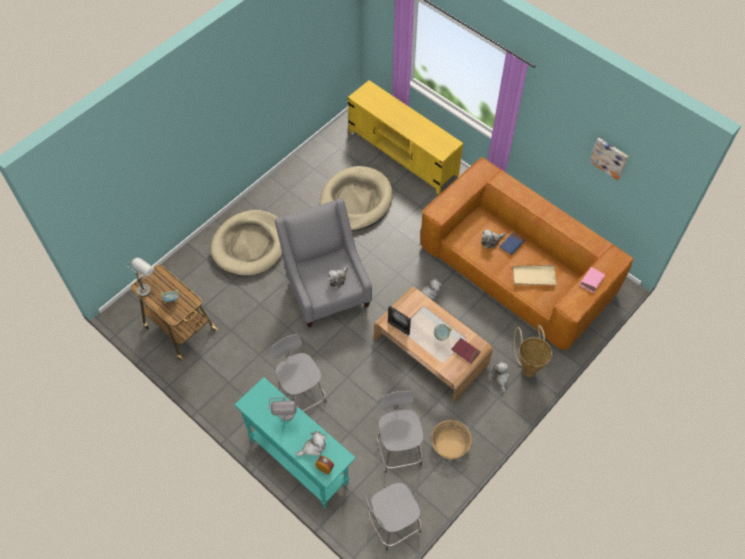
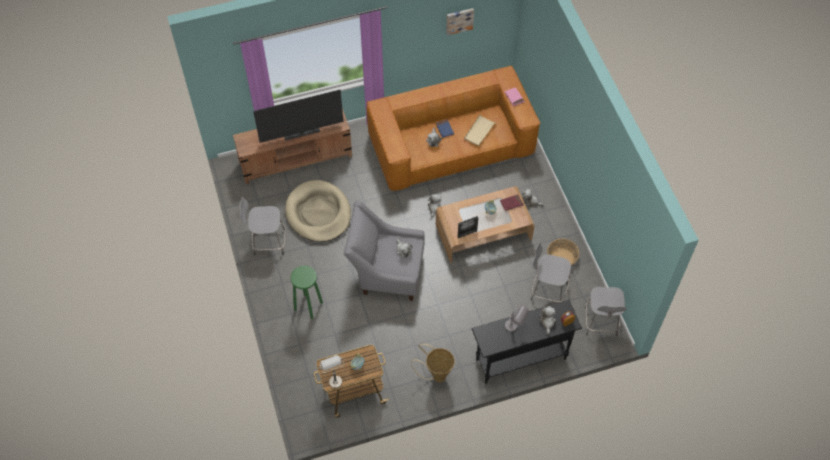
camera: 60 degrees left, 0 degrees up
beige dog bed [210,210,283,276] -> green stool [290,265,323,319]
turquoise console table [234,377,356,509] -> black console table [472,300,582,384]
grey stool [270,334,327,412] -> grey stool moved to [240,197,286,255]
yellow tv stand [348,80,463,194] -> brown tv stand [233,108,352,184]
basket [513,324,552,377] -> basket moved to [411,344,455,382]
none -> television [253,90,343,143]

